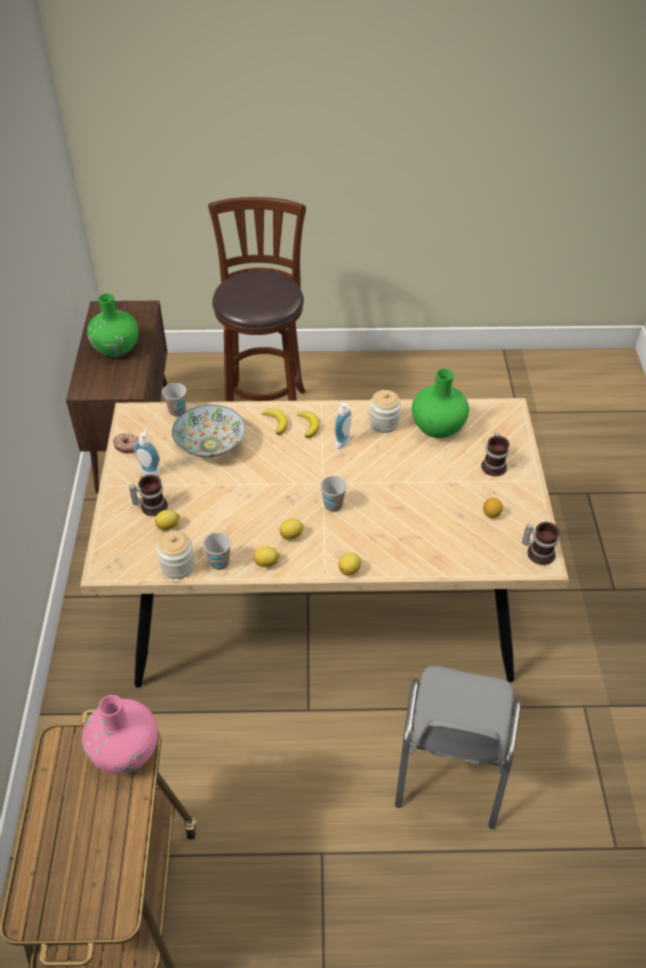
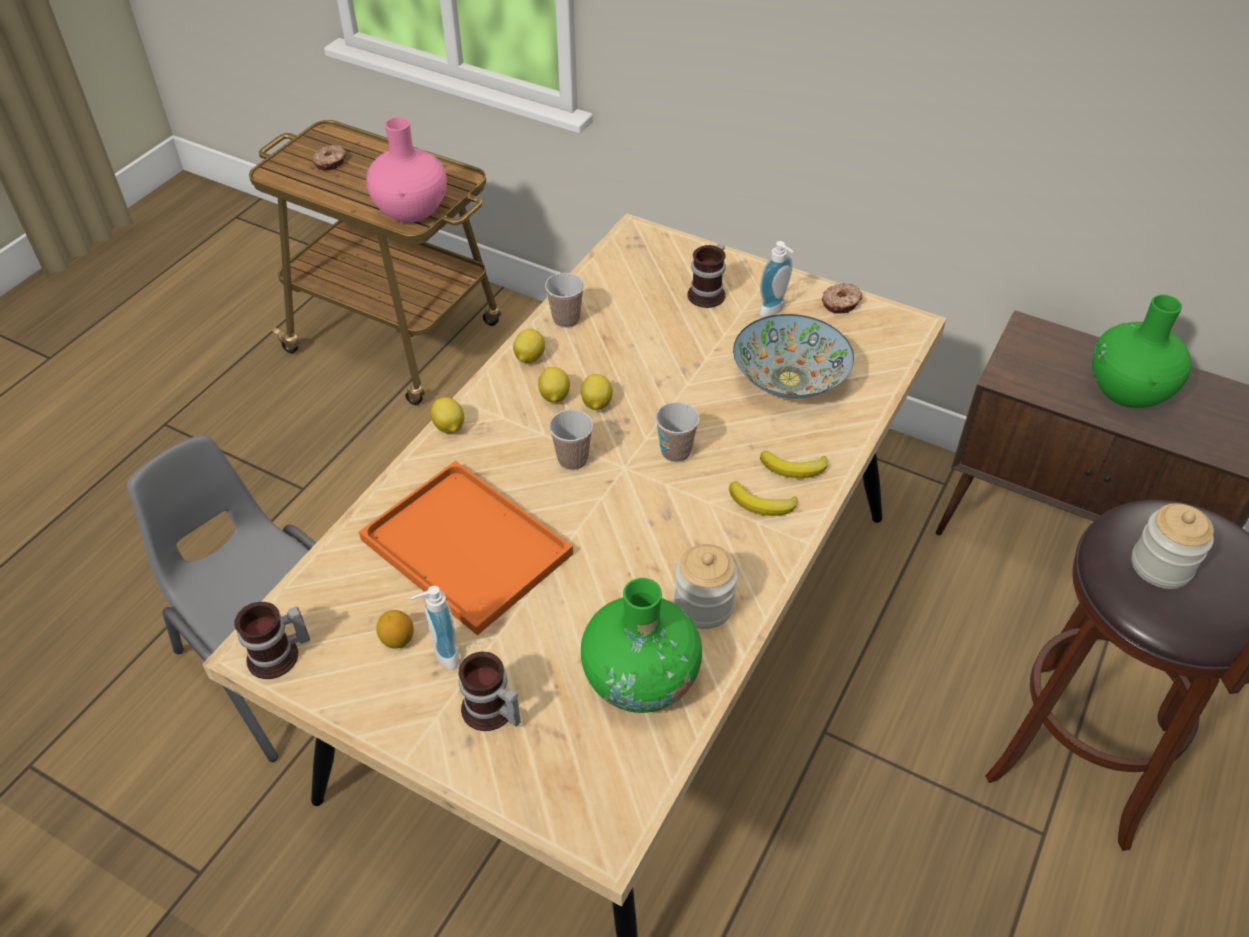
camera: 120 degrees right, 0 degrees up
lemon [155,510,180,531] -> lemon moved to [581,374,613,410]
jar [157,530,195,579] -> jar moved to [1131,503,1214,589]
cup [162,383,186,417] -> cup moved to [656,402,700,462]
soap dispenser [335,403,353,449] -> soap dispenser moved to [411,586,459,670]
none -> donut [312,145,346,170]
none -> orange tray [359,461,573,636]

